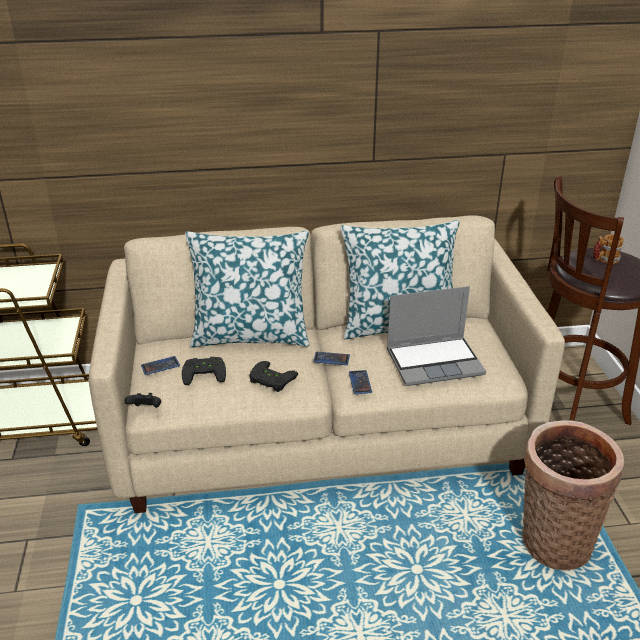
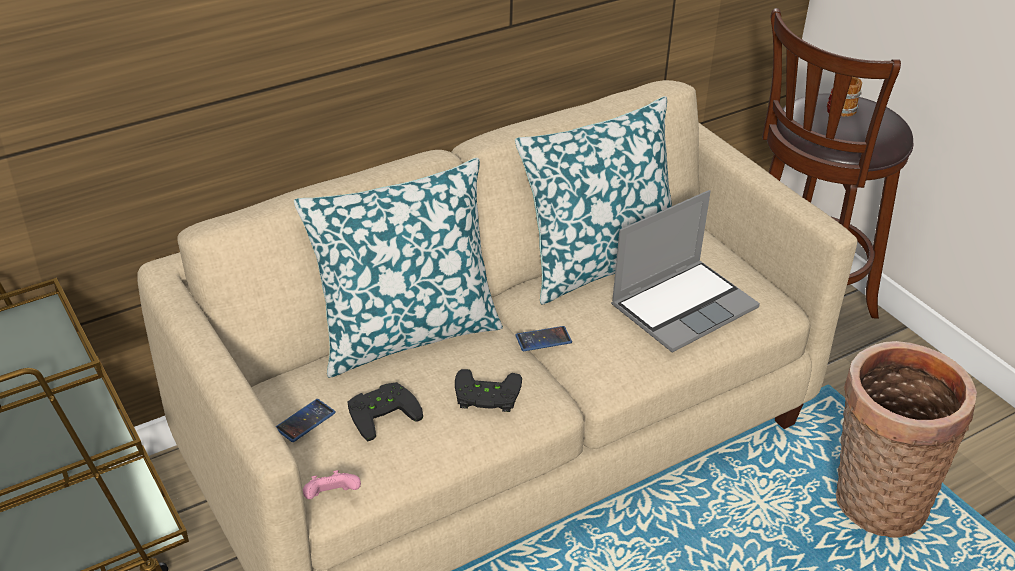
camera: 25 degrees left, 5 degrees up
black game controller [125,393,161,408] -> pink game controller [303,470,361,499]
phone [349,370,372,394] -> none

